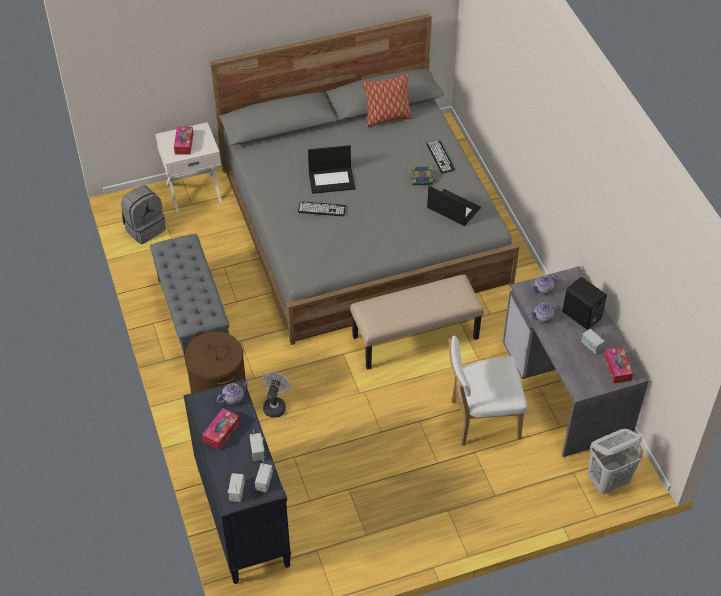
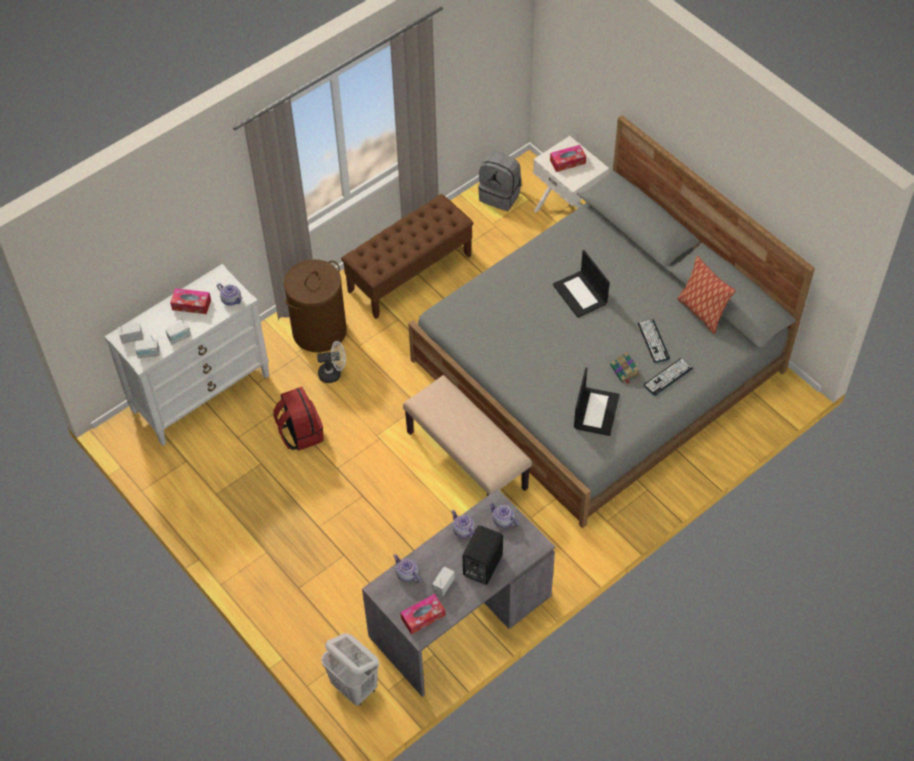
camera: 70 degrees right, 5 degrees up
grey bench [150,234,229,367] -> brown bench [341,194,474,319]
black dresser [183,379,291,584] -> white dresser [104,264,270,446]
keyboard [298,201,346,217] -> keyboard moved to [638,319,670,363]
white chair [448,335,527,445] -> none
none -> red backpack [274,387,324,451]
none -> teapot [393,554,421,583]

